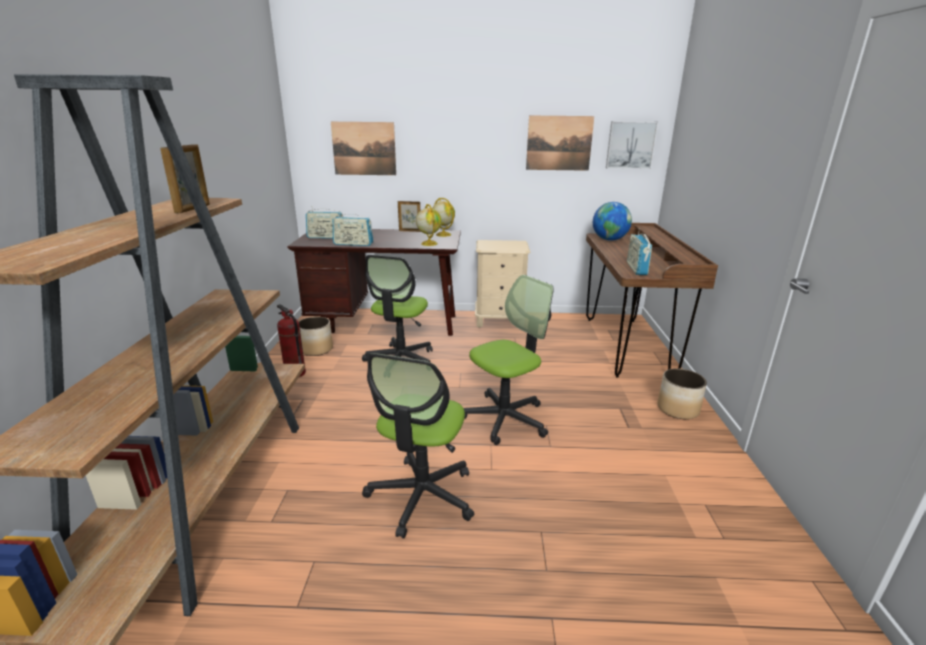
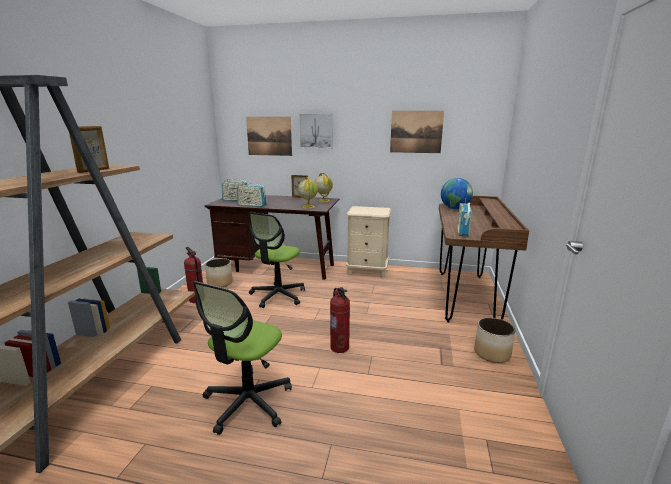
camera: 10 degrees right, 5 degrees down
office chair [464,275,553,445] -> fire extinguisher [330,287,350,353]
picture [606,121,658,169] -> picture moved to [299,114,332,149]

